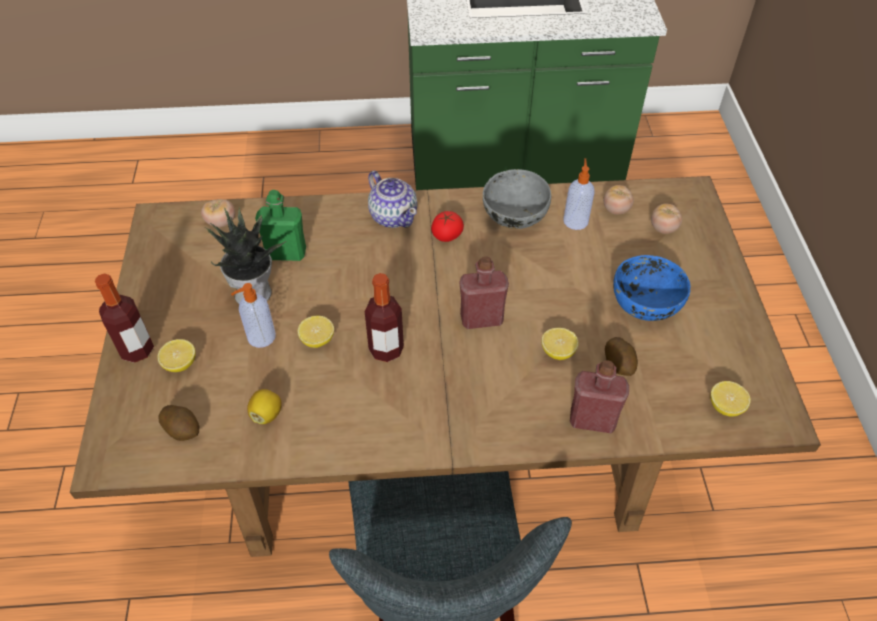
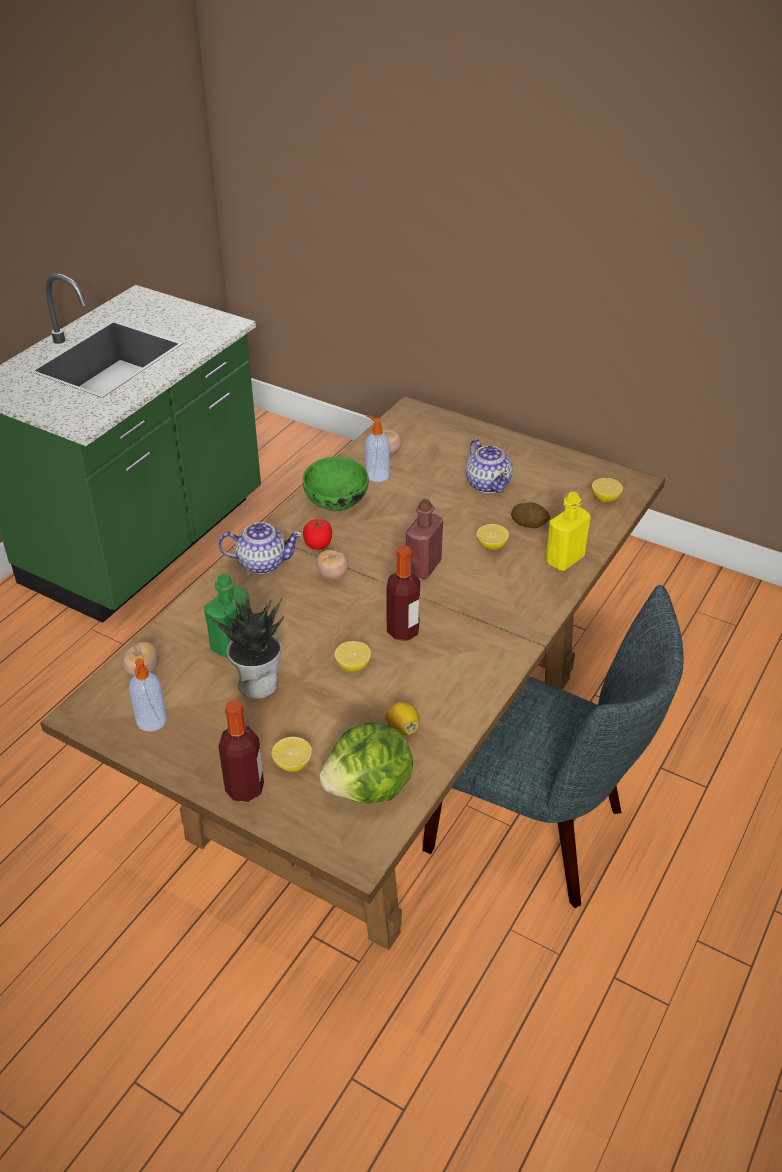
camera: 55 degrees left, 10 degrees down
potato [158,405,199,441] -> lettuce [319,722,413,803]
soap dispenser [231,283,276,348] -> soap dispenser moved to [129,658,167,732]
grey bowl [483,169,551,229] -> green bowl [303,457,369,511]
red bottle [570,360,629,433] -> yellow bottle [545,491,591,571]
blue bowl [613,255,690,321] -> teapot [466,439,512,493]
tomato [651,203,682,234] -> tomato moved to [316,550,349,579]

